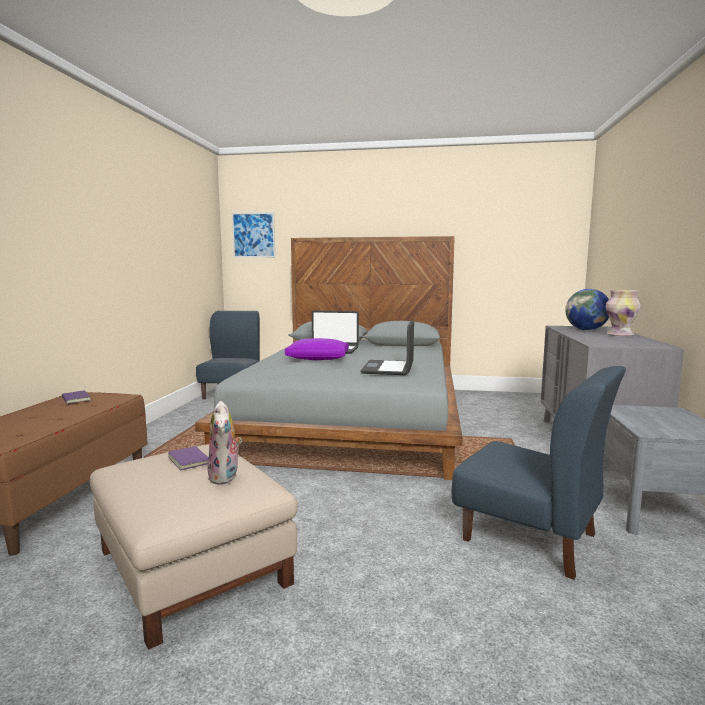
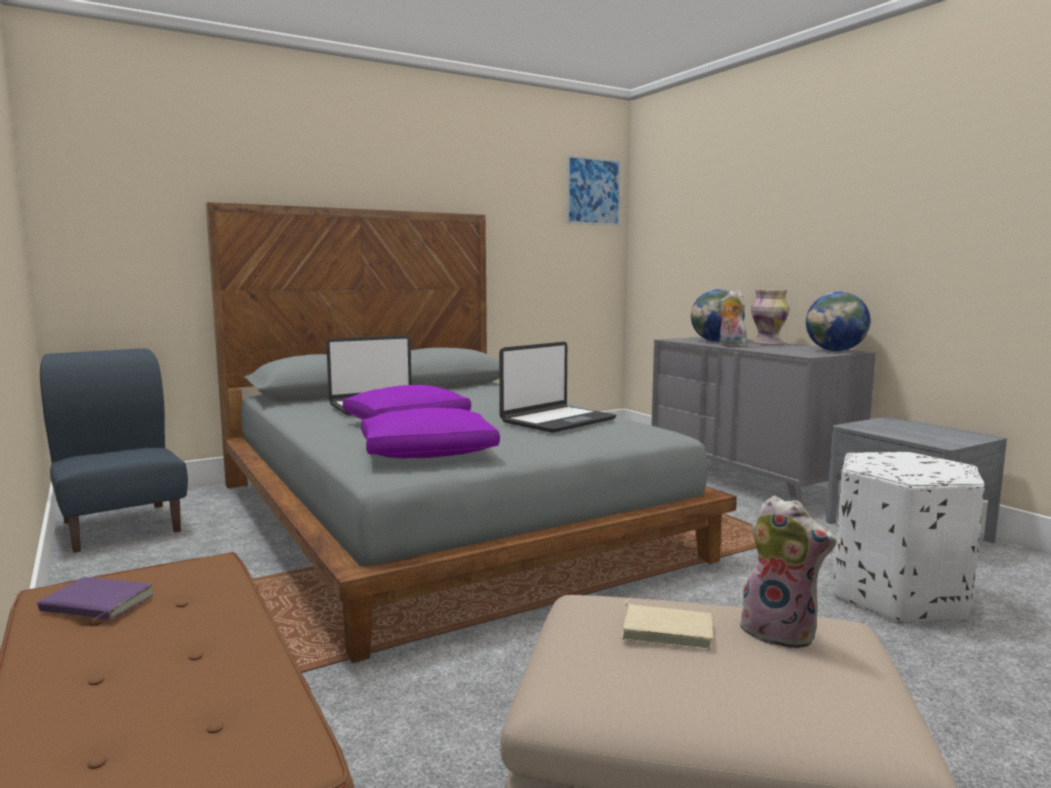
camera: 40 degrees left, 0 degrees up
purple book [168,446,208,470] -> beige book [621,598,713,650]
picture [232,212,275,258] -> picture moved to [566,155,621,226]
laptop [361,320,414,375] -> laptop turned 105 degrees counterclockwise [499,342,616,433]
blue chair [452,366,626,580] -> white ottoman [834,452,985,624]
none -> purple pillow [361,408,500,458]
none -> plush toy [718,290,747,347]
none -> globe [806,292,870,351]

